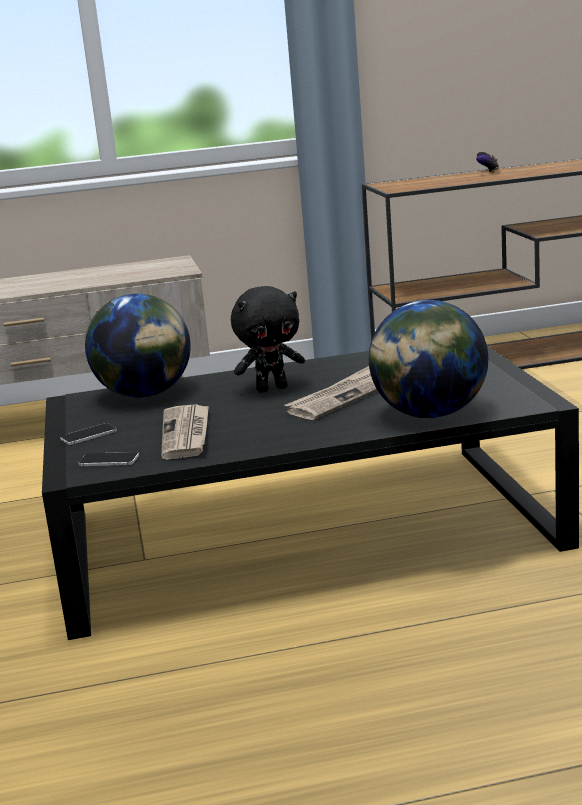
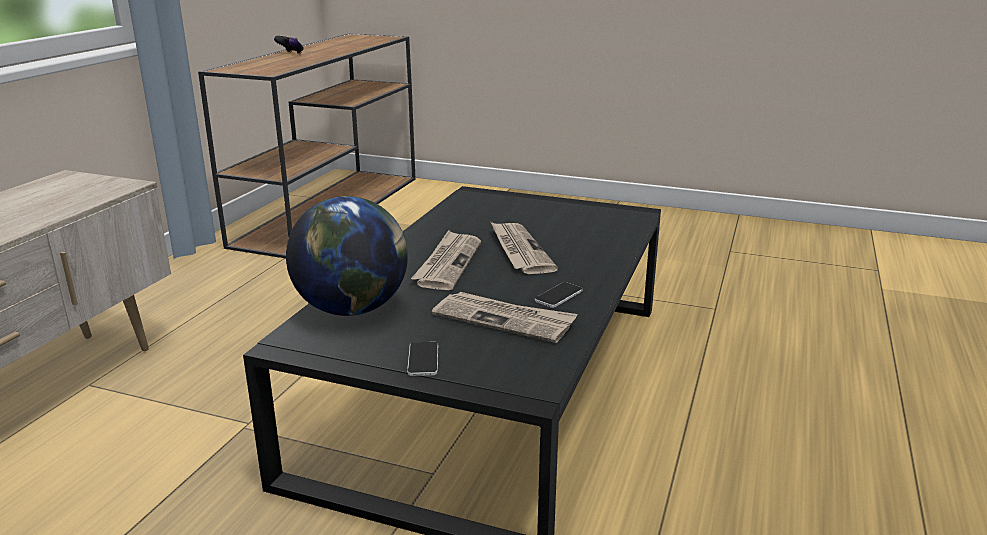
camera: 60 degrees left, 5 degrees up
phone [79,452,139,466] -> phone moved to [535,282,583,308]
black plush toy [231,286,305,393] -> newspaper [411,230,481,290]
globe [369,300,488,418] -> none

